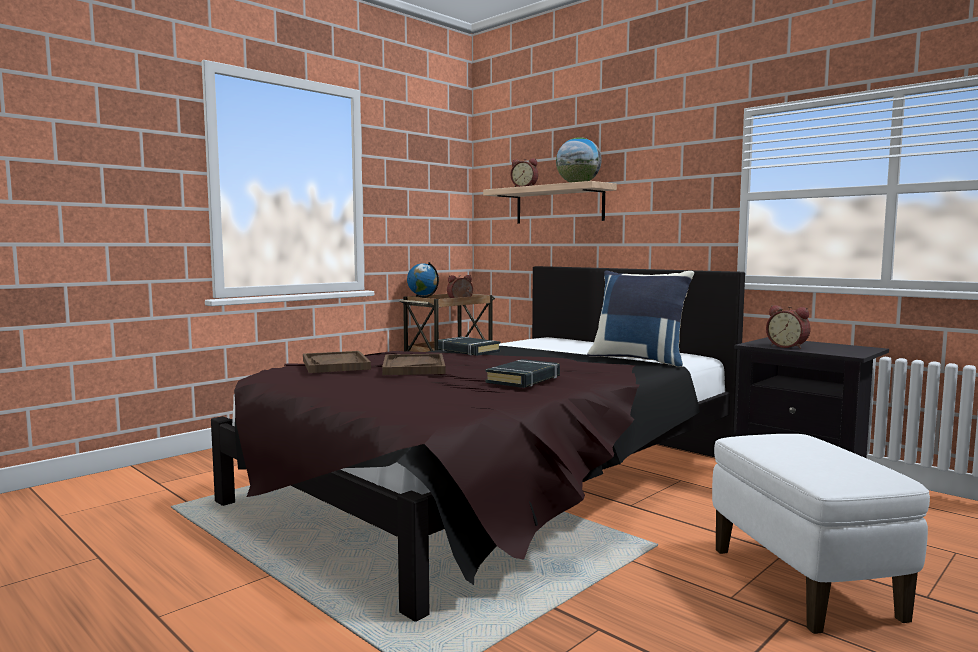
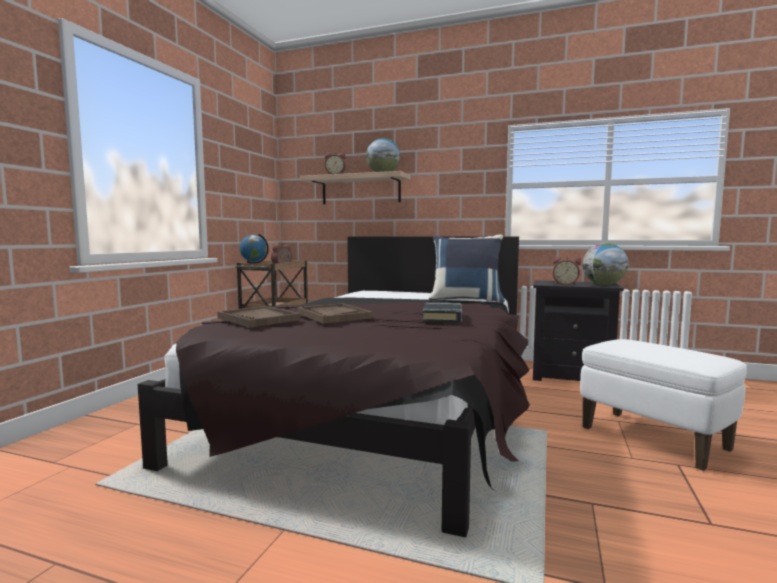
camera: 25 degrees left, 0 degrees up
black book [438,337,500,356] -> none
none -> globe [583,243,629,285]

